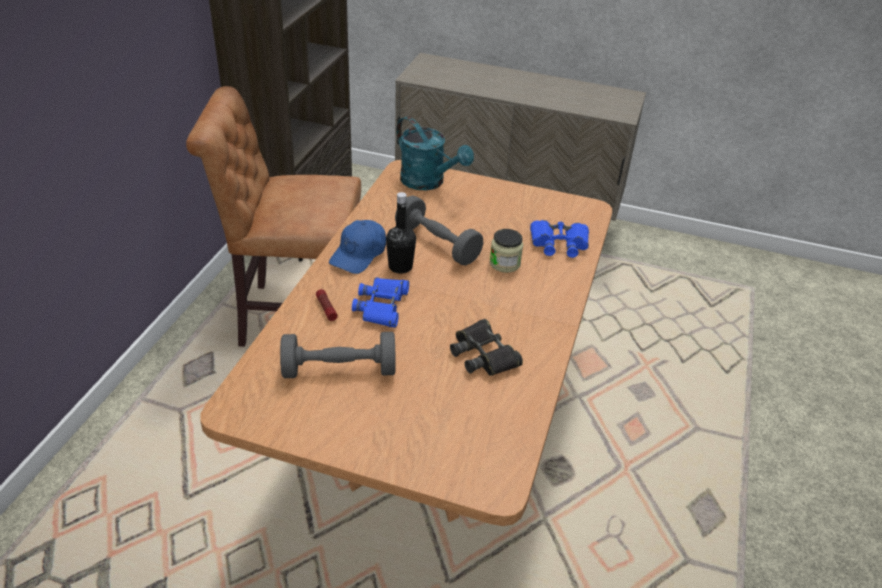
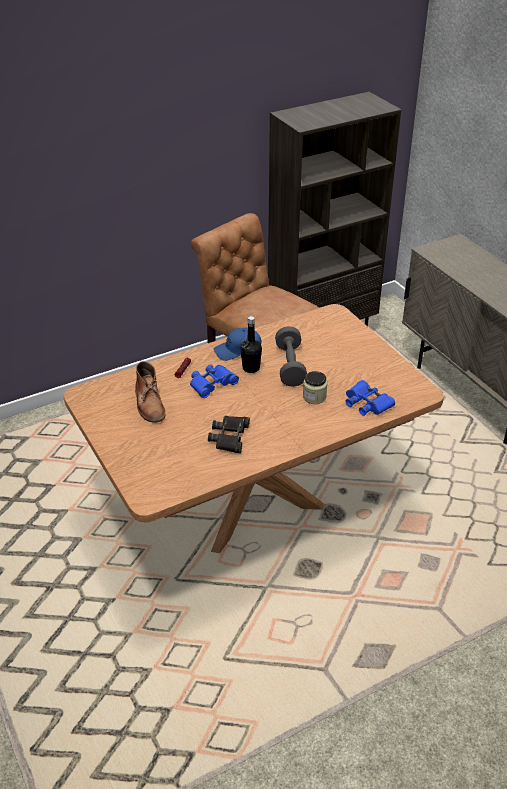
camera: 45 degrees right, 0 degrees up
grey dumbbell [280,332,396,378] -> brown boot [135,361,165,423]
turquoise watering can [397,116,474,191] -> none

